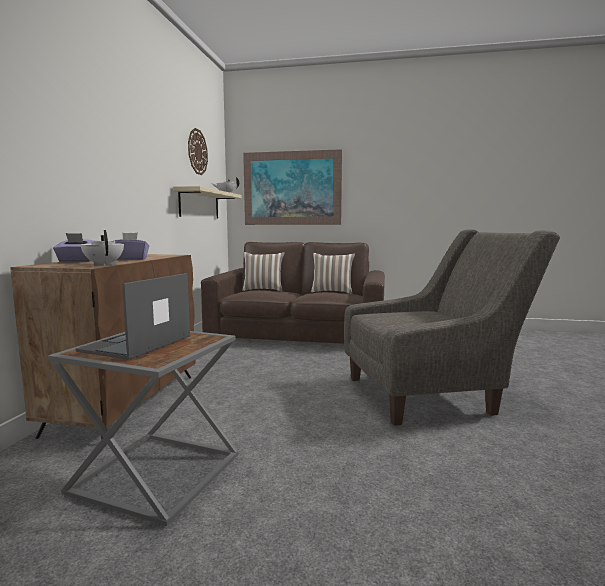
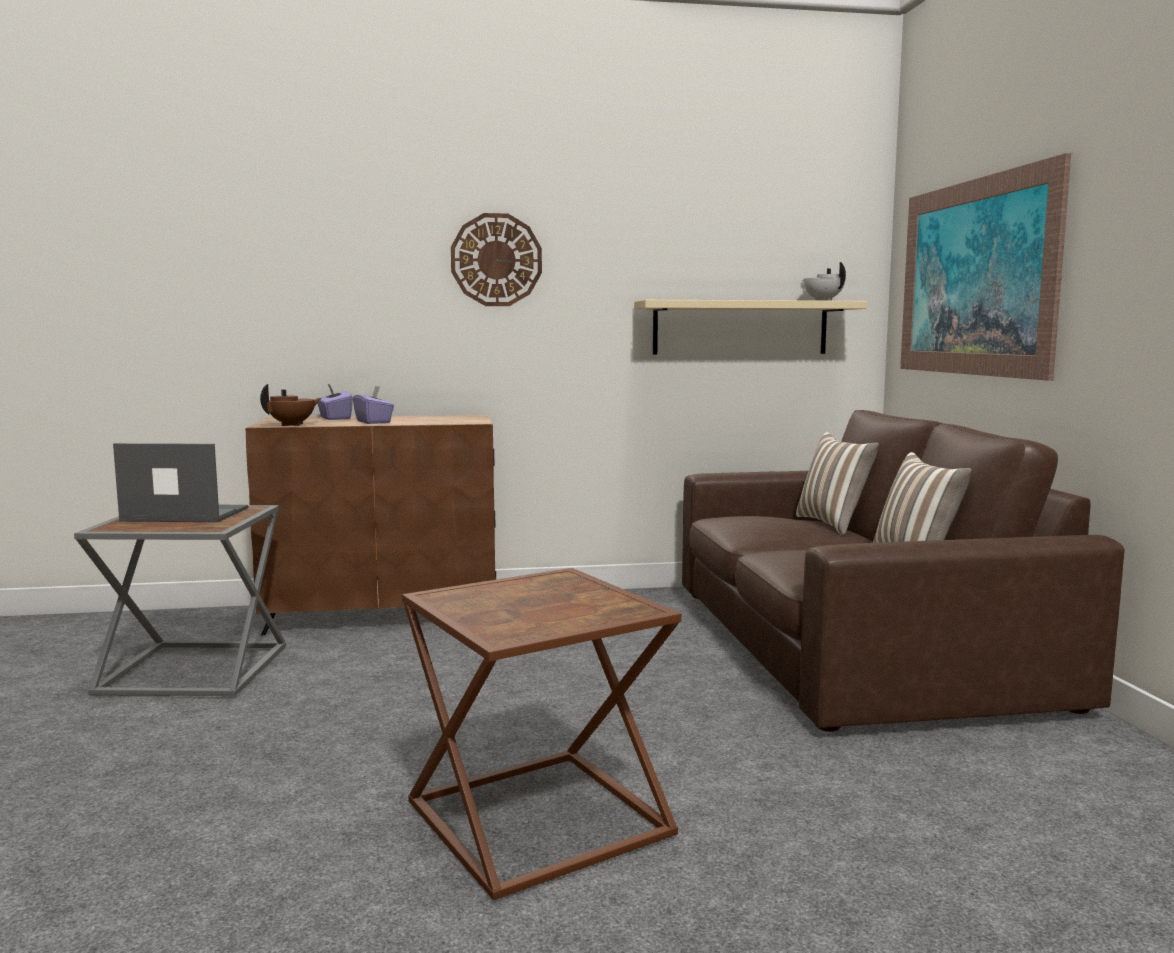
camera: 70 degrees right, 0 degrees up
white teapot [81,230,124,266] -> brown teapot [260,384,321,426]
wall clock [188,128,208,175] -> wall clock moved to [451,213,542,306]
grey armchair [344,229,560,426] -> brown side table [402,568,682,900]

